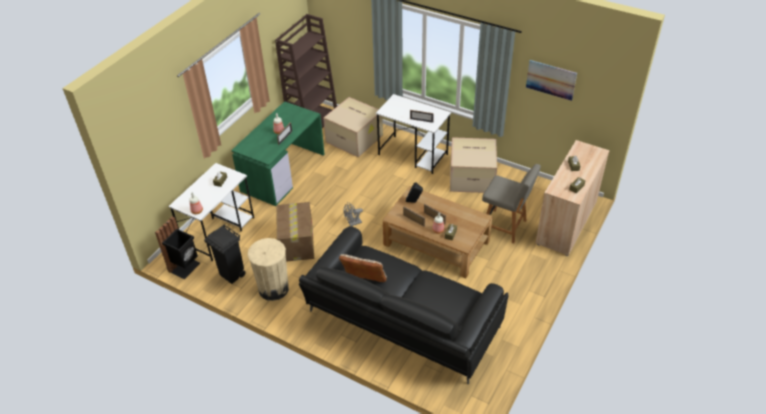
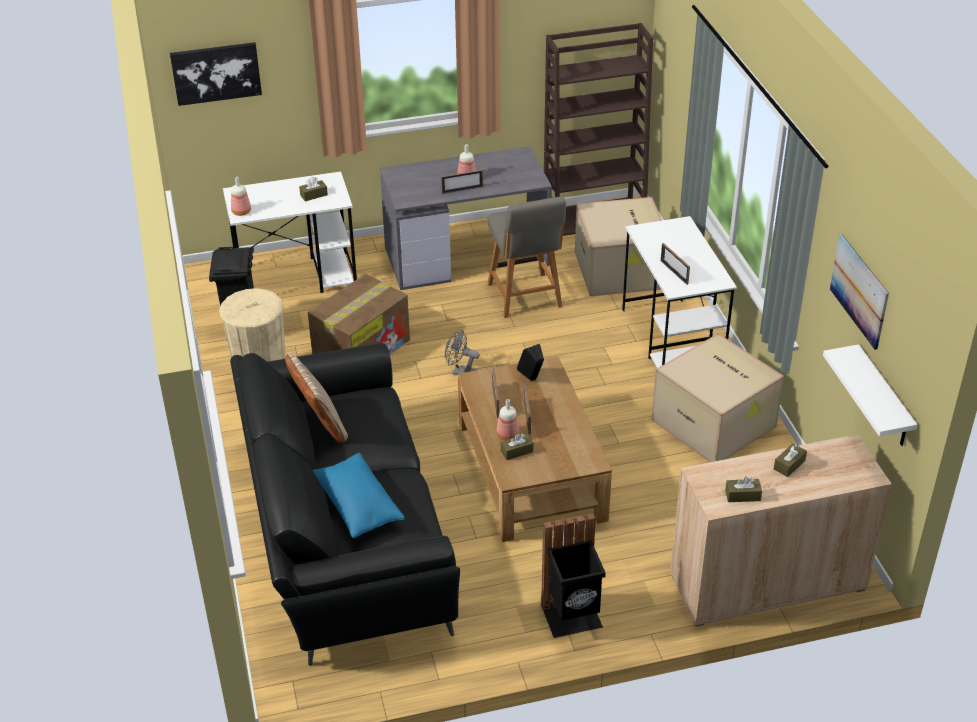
camera: 45 degrees right, 5 degrees down
black trash can [155,217,200,279] -> black trash can moved to [541,513,606,638]
green desk [231,101,325,206] -> grey desk [380,146,552,290]
grey chair [482,164,541,244] -> grey chair moved to [487,196,566,318]
none -> picture [170,42,262,106]
none -> blue pillow [313,453,405,538]
none -> white shelf [823,344,918,446]

